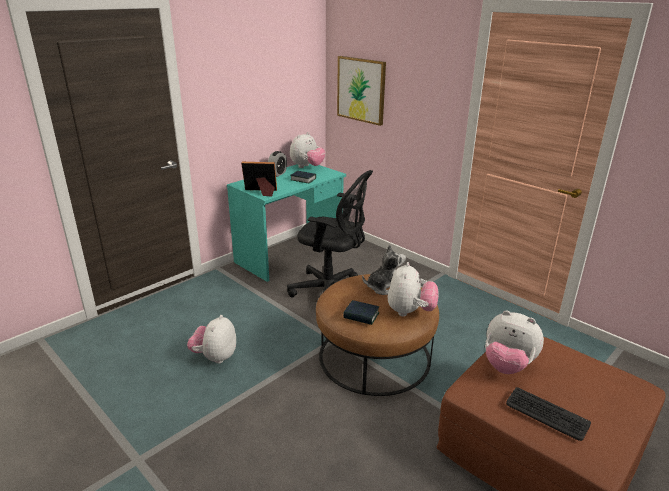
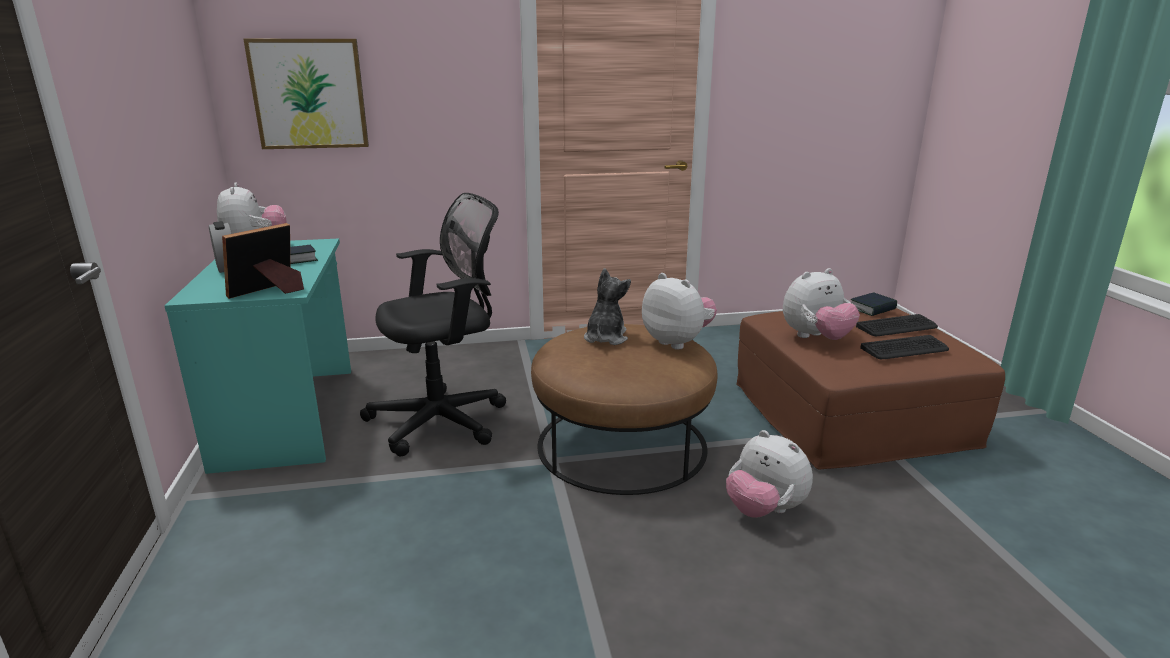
camera: 55 degrees left, 5 degrees down
plush toy [187,315,236,364] -> plush toy moved to [726,430,813,518]
book [343,300,379,325] -> book moved to [851,292,897,316]
none -> keyboard [856,314,938,336]

